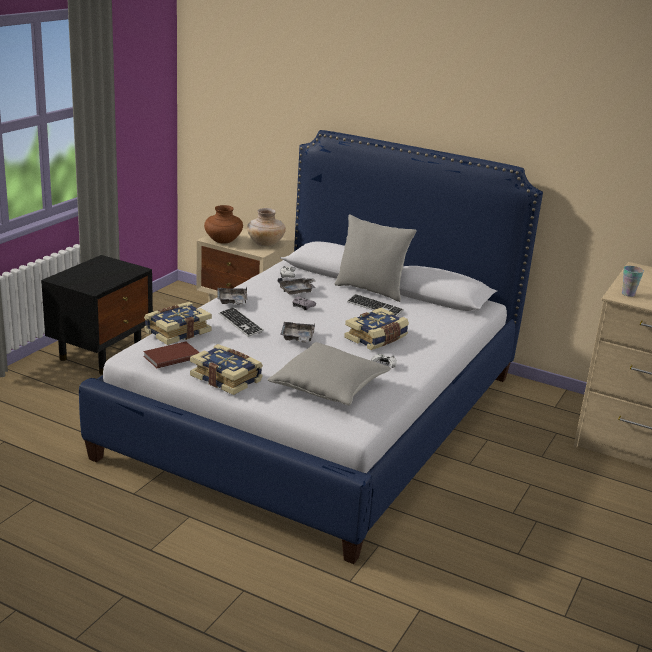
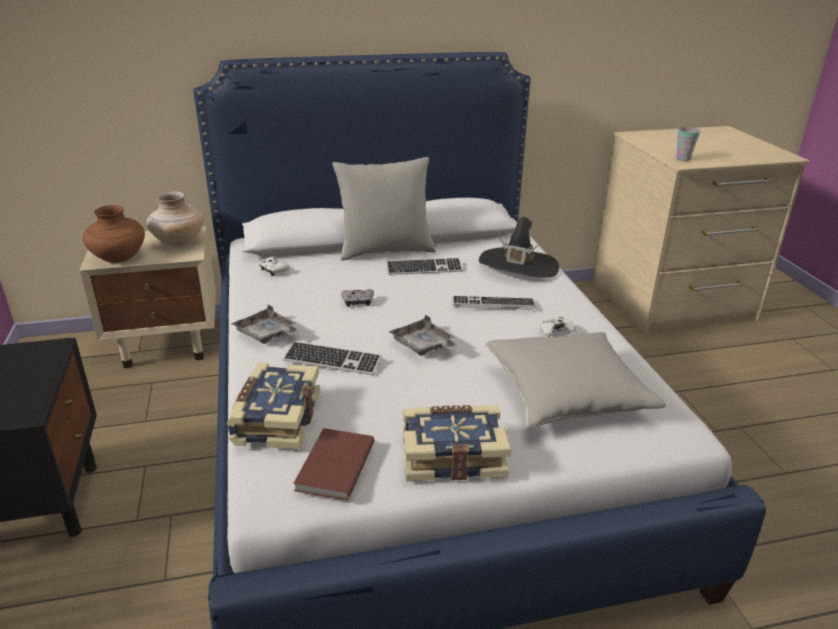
camera: 40 degrees left, 5 degrees up
grey tray [278,278,316,295] -> none
book [344,308,409,350] -> keyboard [452,296,536,310]
none -> black hat [479,217,559,278]

